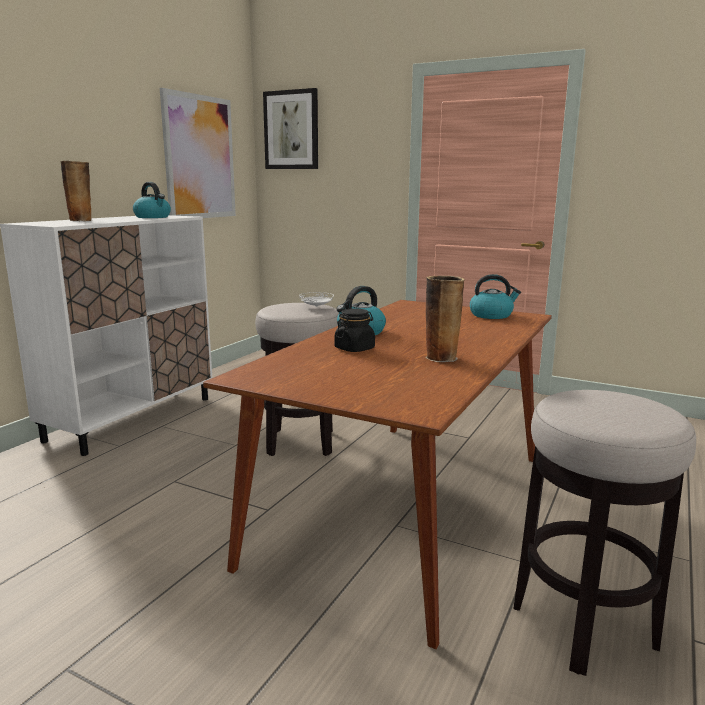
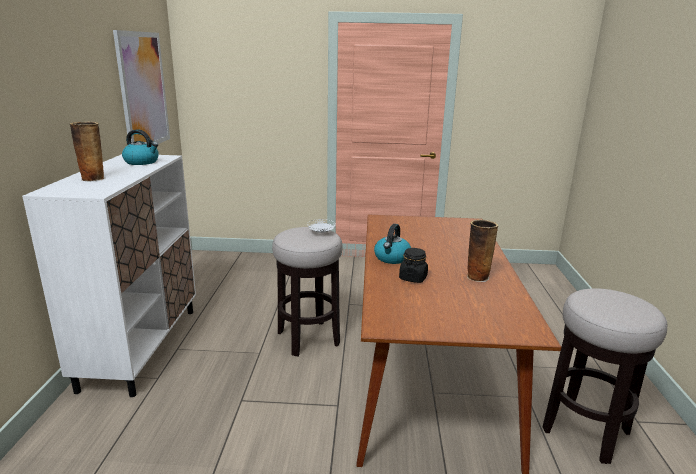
camera: 25 degrees left, 5 degrees up
picture [263,88,318,169] -> none
kettle [470,274,521,319] -> none

